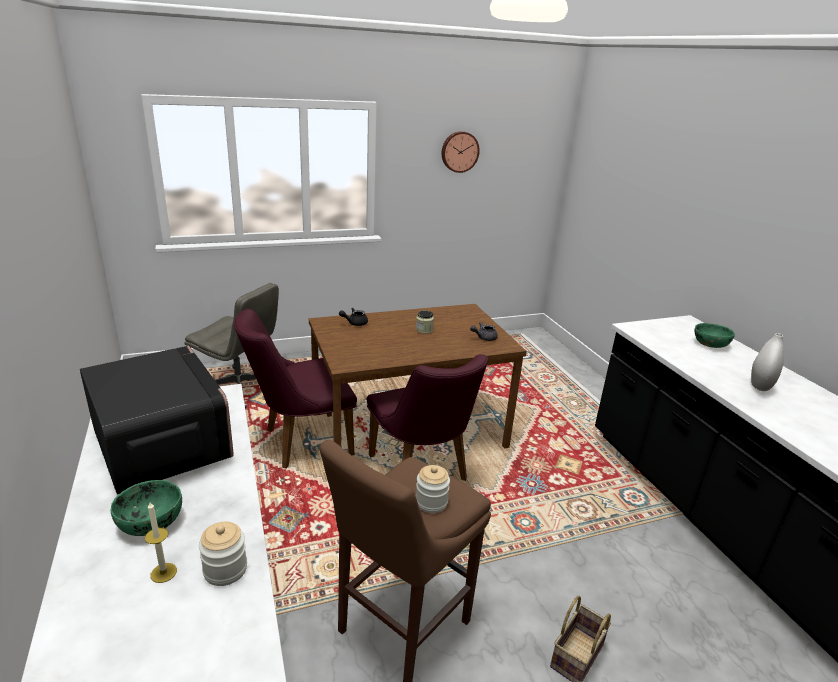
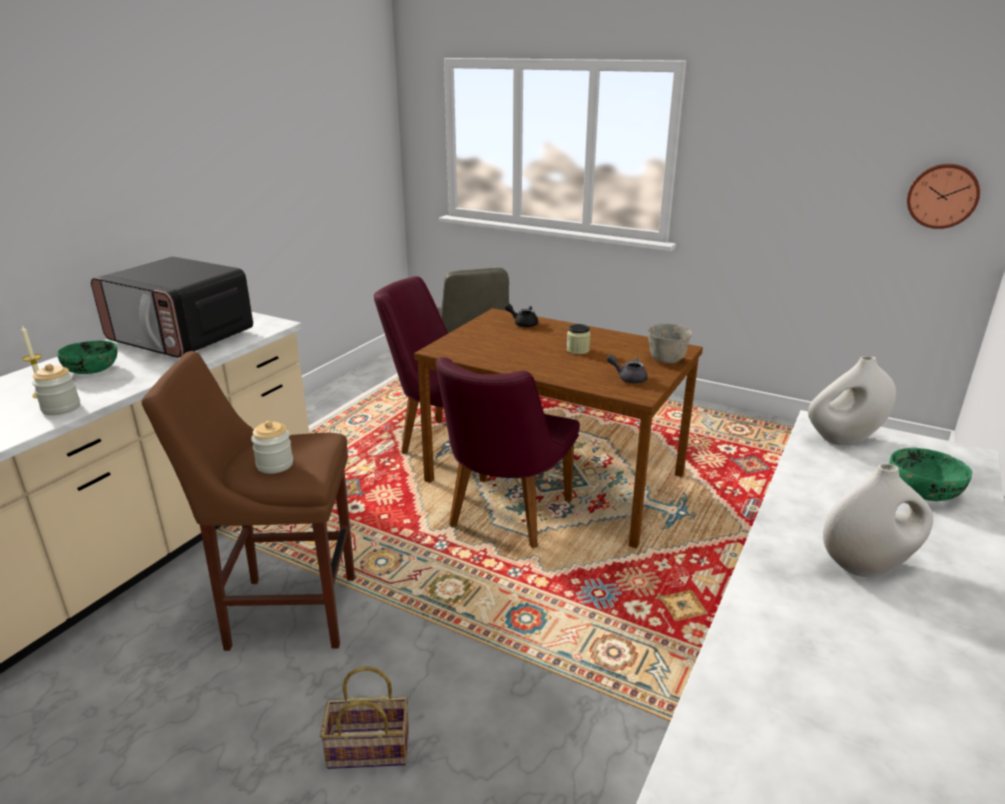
camera: 50 degrees right, 0 degrees up
microwave [80,346,234,494] -> microwave turned 105 degrees clockwise [91,256,253,358]
wall clock [442,131,480,173] -> wall clock moved to [907,164,980,229]
none -> grey bowl [648,323,692,364]
none -> white vase [808,356,896,445]

